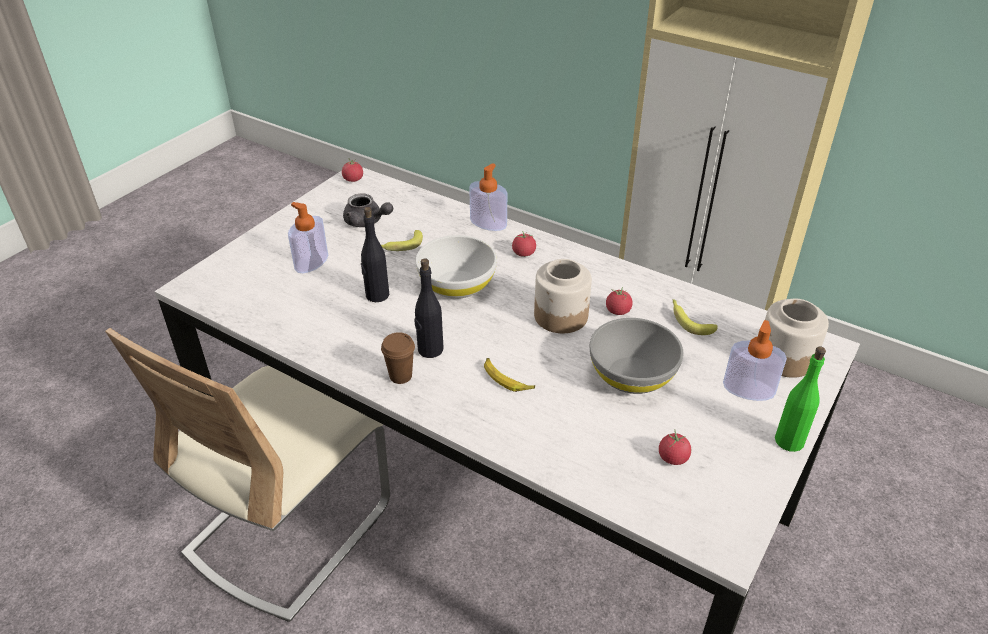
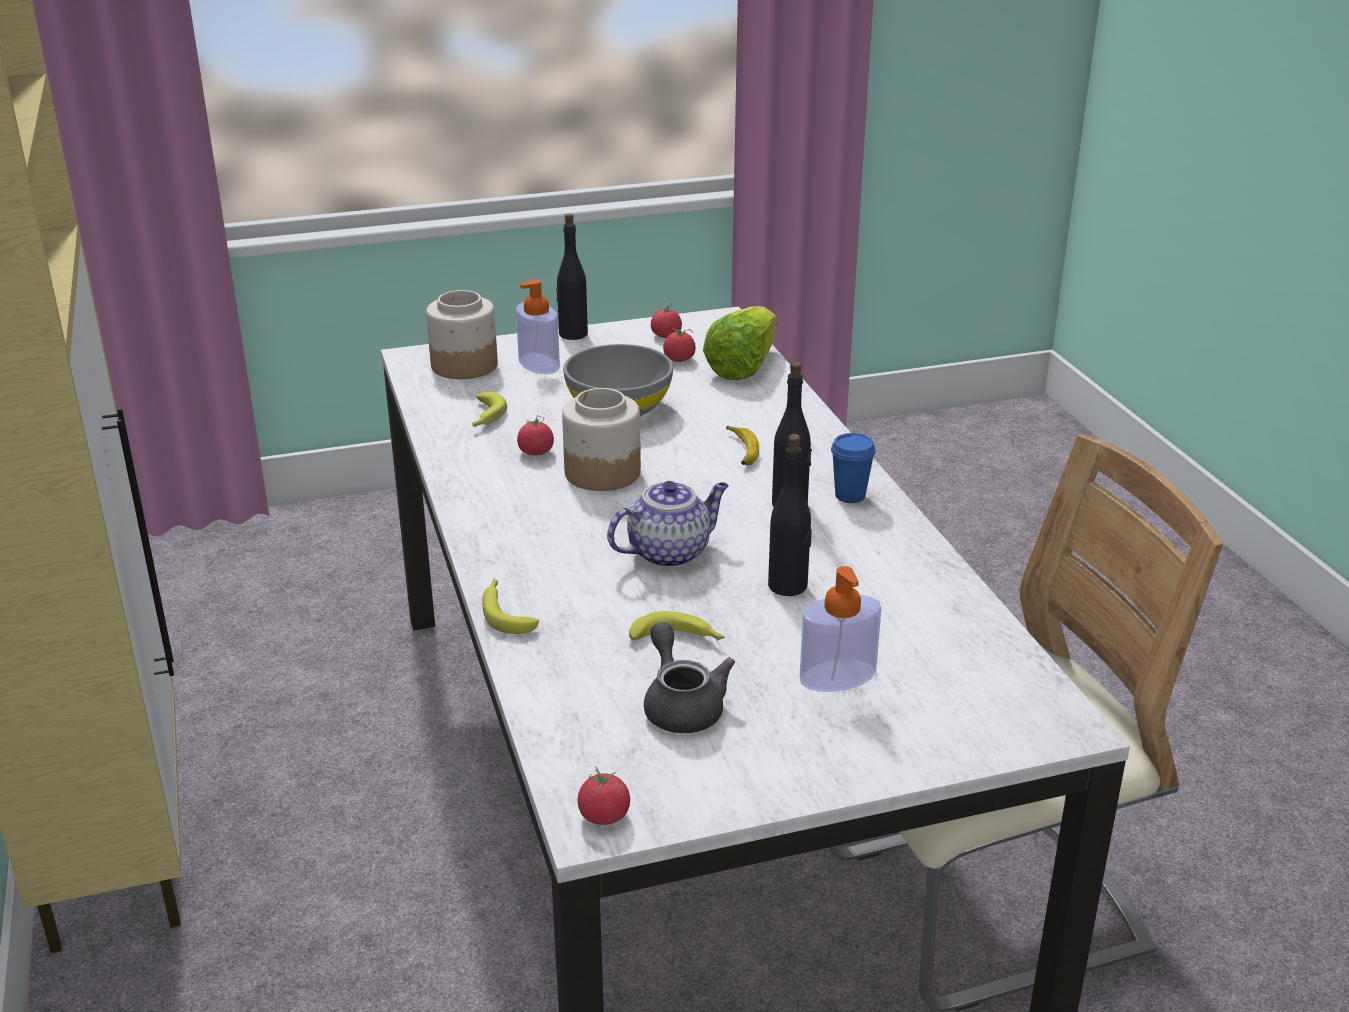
camera: 140 degrees left, 10 degrees down
brown cup [381,332,415,384] -> blue cup [831,433,876,503]
white bowl [416,235,497,299] -> teapot [607,481,729,568]
soap dispenser [469,163,507,231] -> banana [482,578,539,634]
tomato [512,231,536,257] -> tomato moved to [651,304,682,338]
green bottle [775,346,826,452] -> black bottle [556,214,588,340]
none -> lettuce [703,306,777,380]

